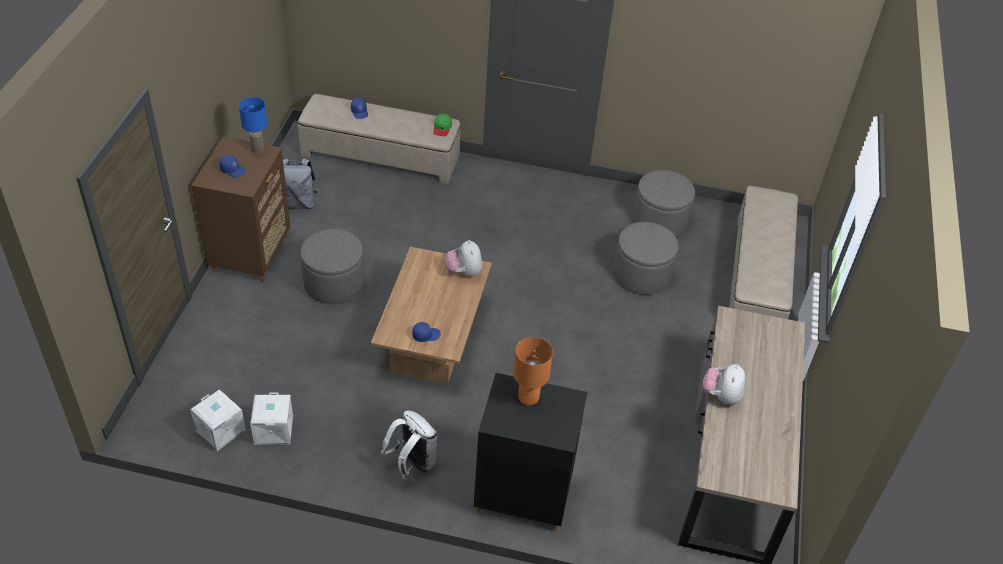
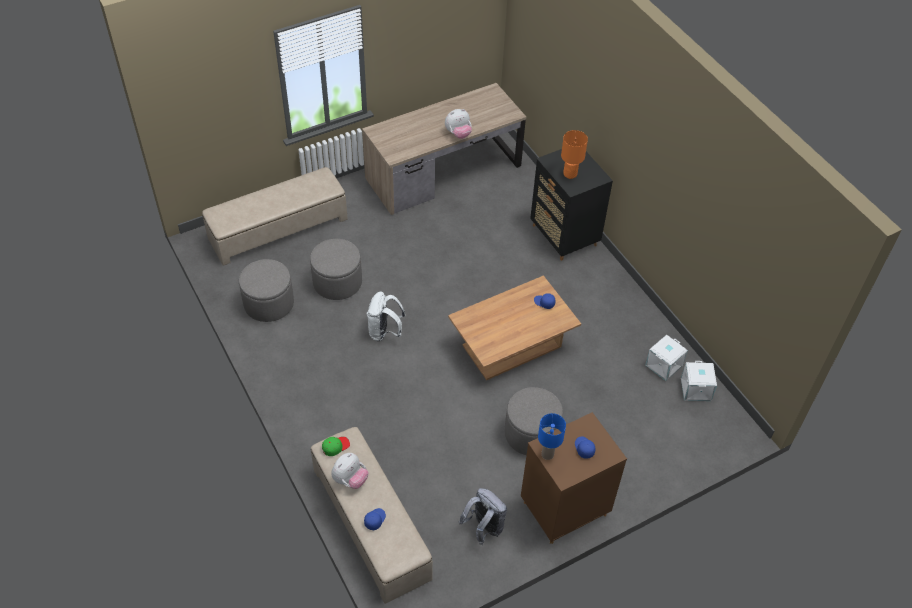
camera: 130 degrees left, 5 degrees up
white backpack [381,410,437,479] -> white backpack moved to [367,291,406,341]
plush toy [446,240,482,277] -> plush toy moved to [332,453,369,489]

